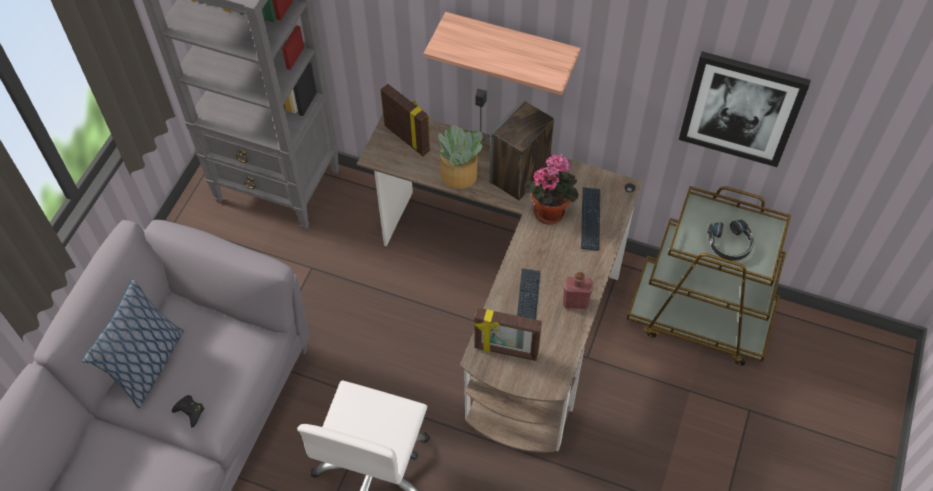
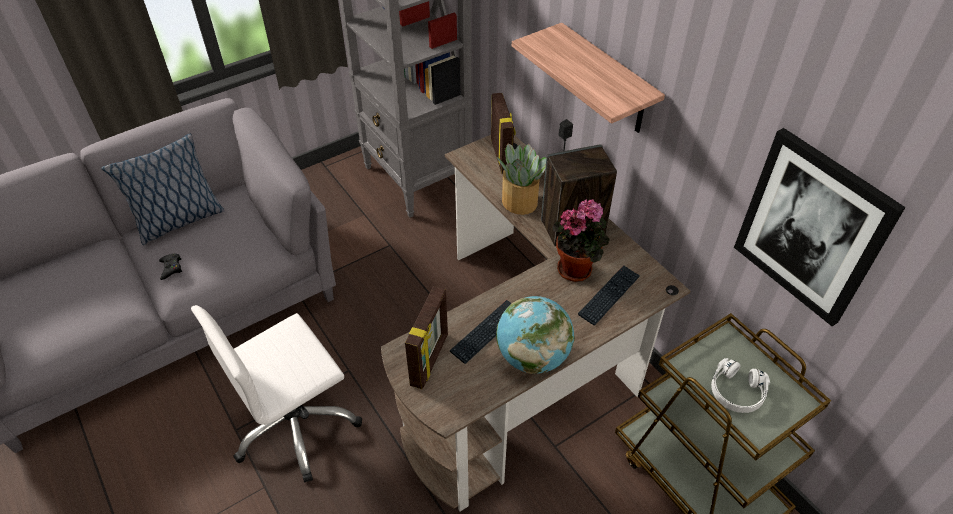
camera: 35 degrees right, 10 degrees down
picture frame [474,308,542,361] -> picture frame turned 120 degrees counterclockwise [405,286,448,389]
red bottle [563,272,593,309] -> globe [496,296,574,374]
black headphones [707,219,754,261] -> white headphones [711,358,770,413]

